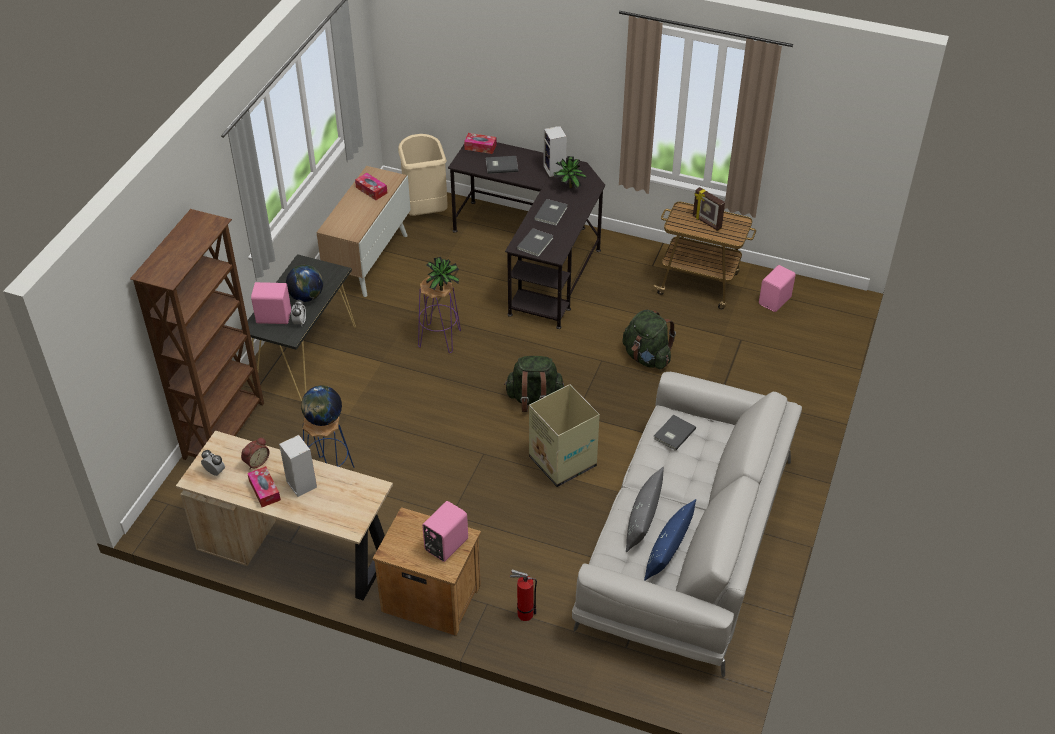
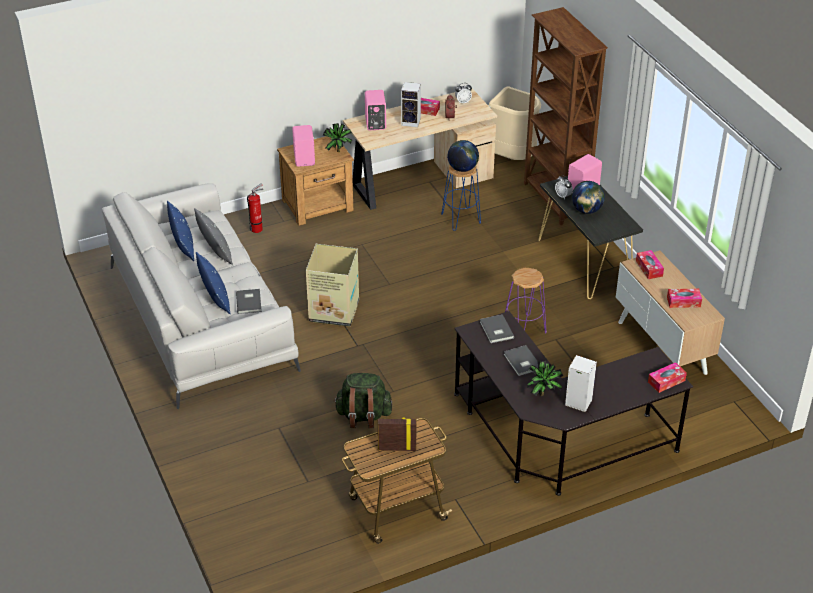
camera: 135 degrees right, 5 degrees down
beige trash can [398,134,448,216] -> beige trash can moved to [489,87,541,160]
potted plant [426,257,459,291] -> potted plant moved to [323,123,352,152]
grey book [486,156,518,174] -> none
green backpack [504,356,564,412] -> none
pink speaker [759,265,796,312] -> pink speaker moved to [365,90,386,130]
none -> blue pillow [196,252,231,314]
none -> tissue box [636,250,664,279]

